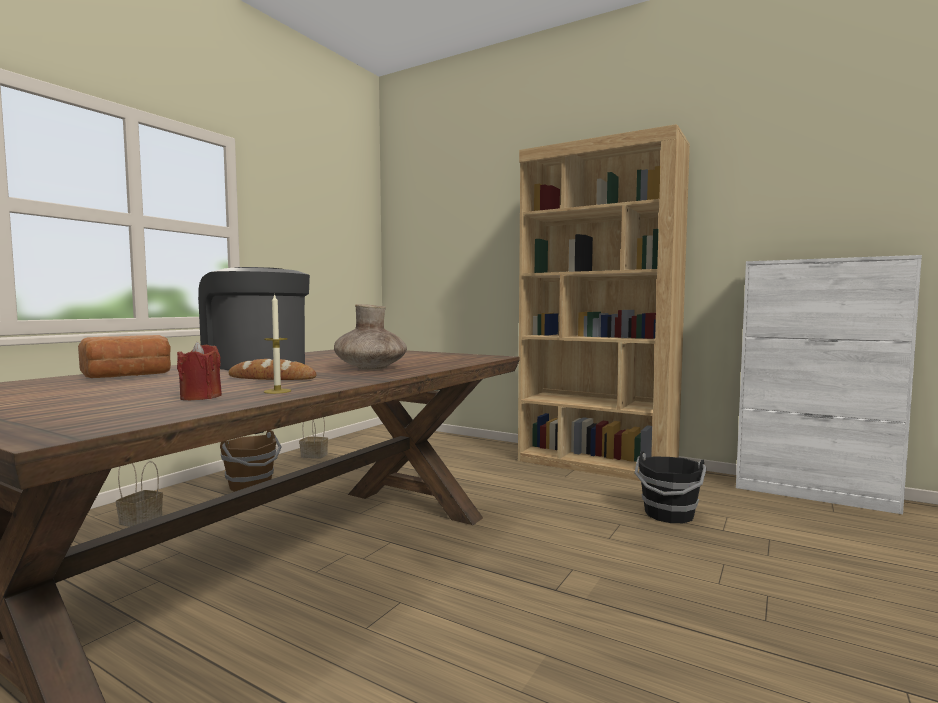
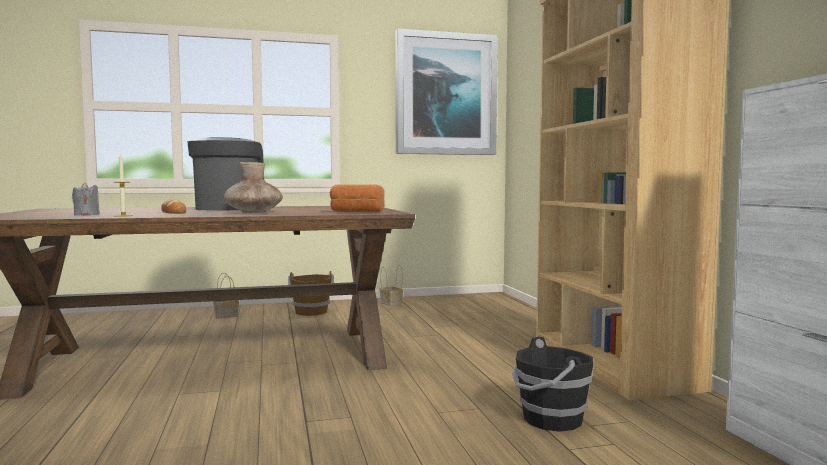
camera: 45 degrees right, 0 degrees up
bread [78,335,171,378] -> bread moved to [330,184,385,212]
red candle [177,342,222,400] -> grey candle [72,182,100,216]
none -> picture [395,28,498,155]

